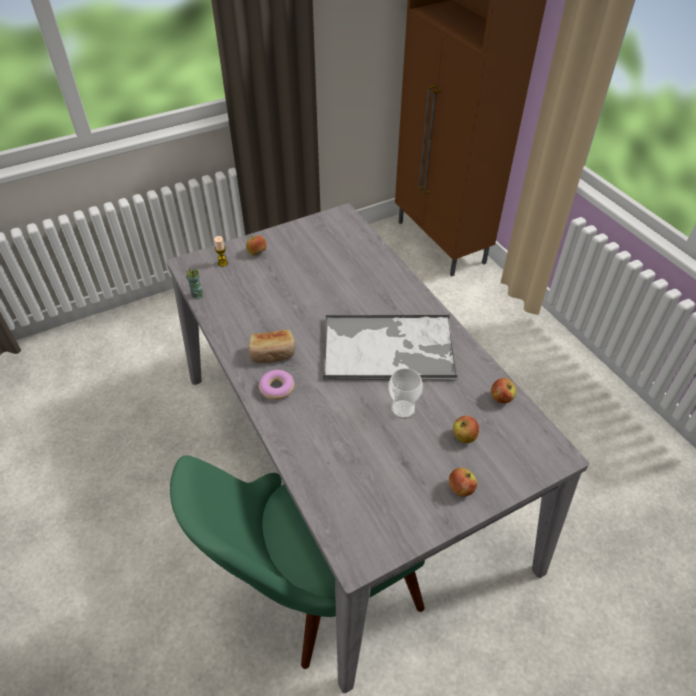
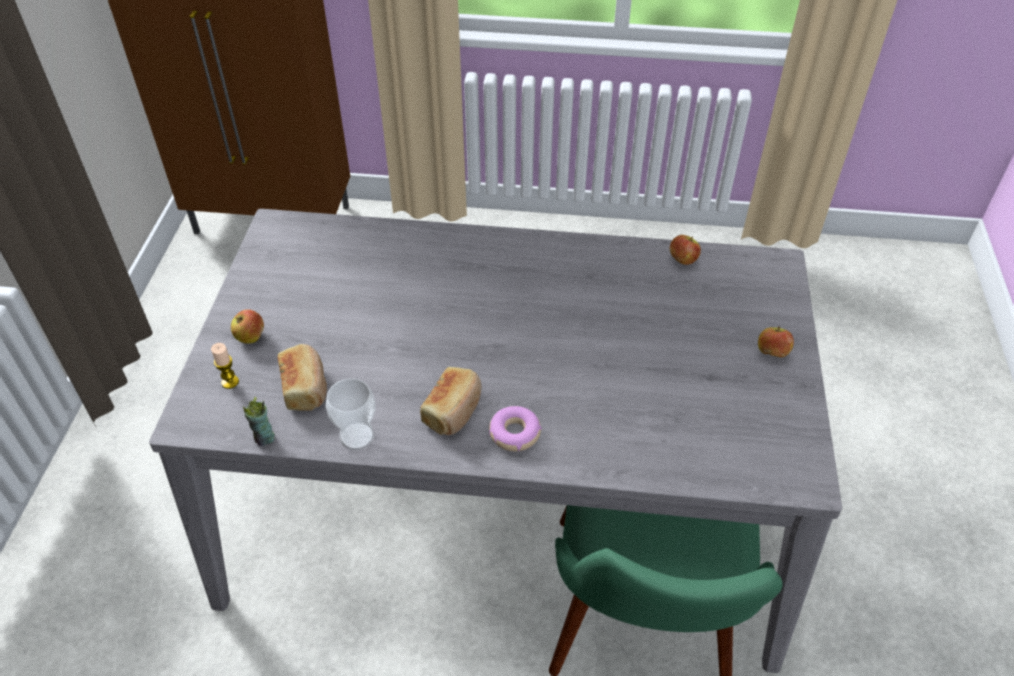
camera: 55 degrees left, 0 degrees up
tray [323,315,458,381] -> none
cup [388,368,423,419] -> cup moved to [326,378,376,450]
apple [453,416,479,443] -> none
none -> bread [278,344,327,411]

